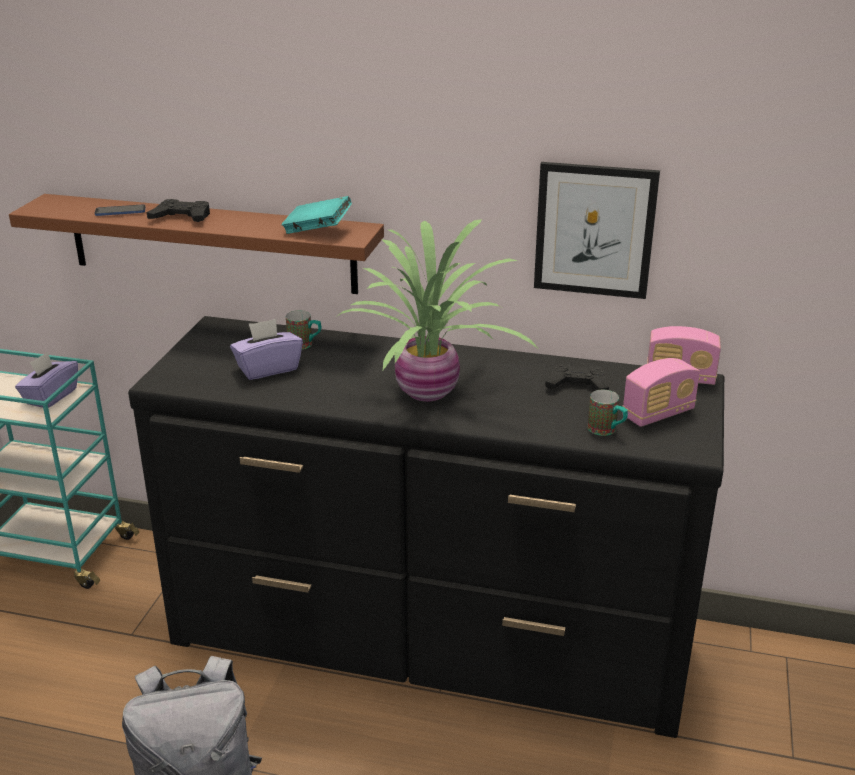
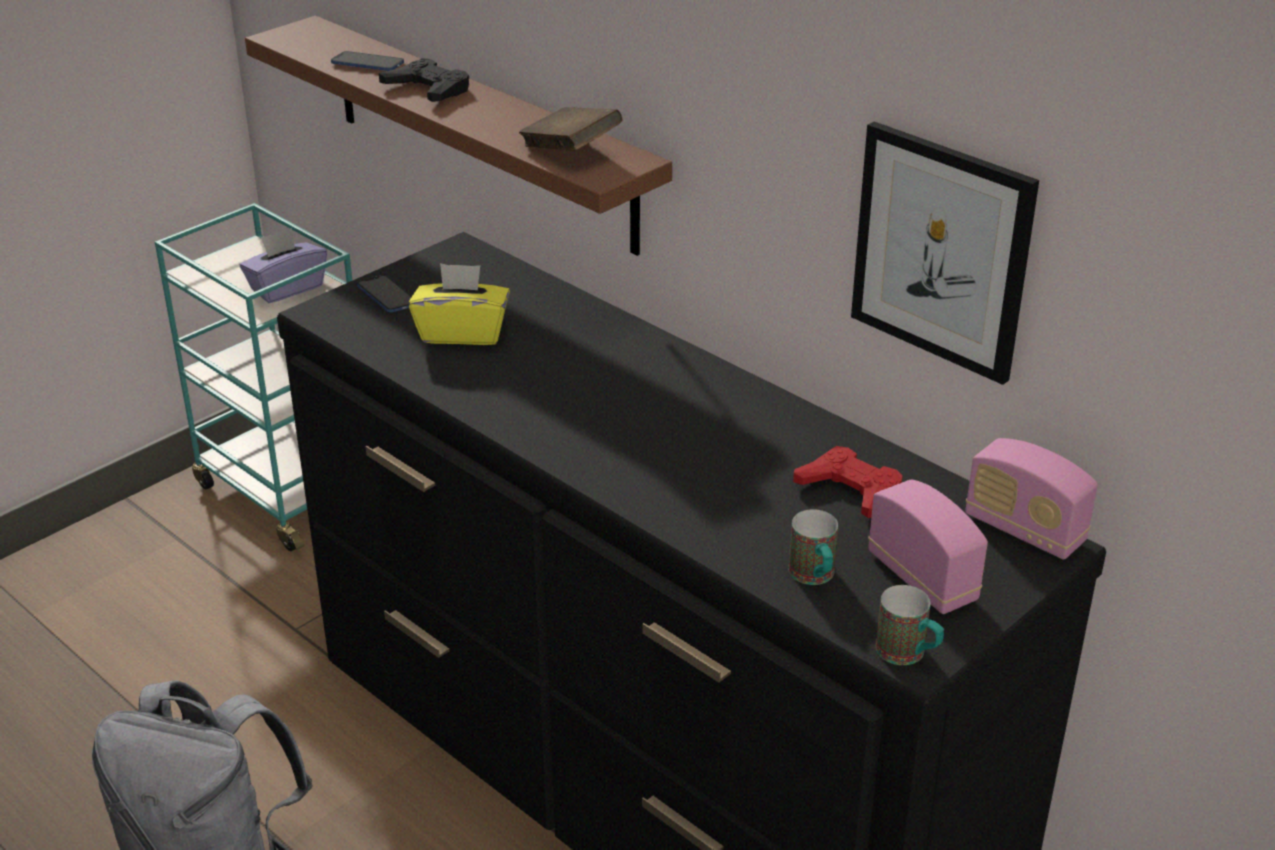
camera: 30 degrees right, 5 degrees up
purple tissue box [230,319,303,380] -> yellow tissue box [409,263,510,345]
turquoise book [282,196,352,234] -> brown book [519,107,622,151]
mug [286,310,322,350] -> mug moved to [876,585,944,665]
potted plant [336,219,537,402] -> none
black game controller [545,363,609,390] -> red game controller [793,446,903,518]
radio [622,358,700,427] -> radio turned 120 degrees counterclockwise [868,480,988,614]
none -> phone [357,275,412,312]

